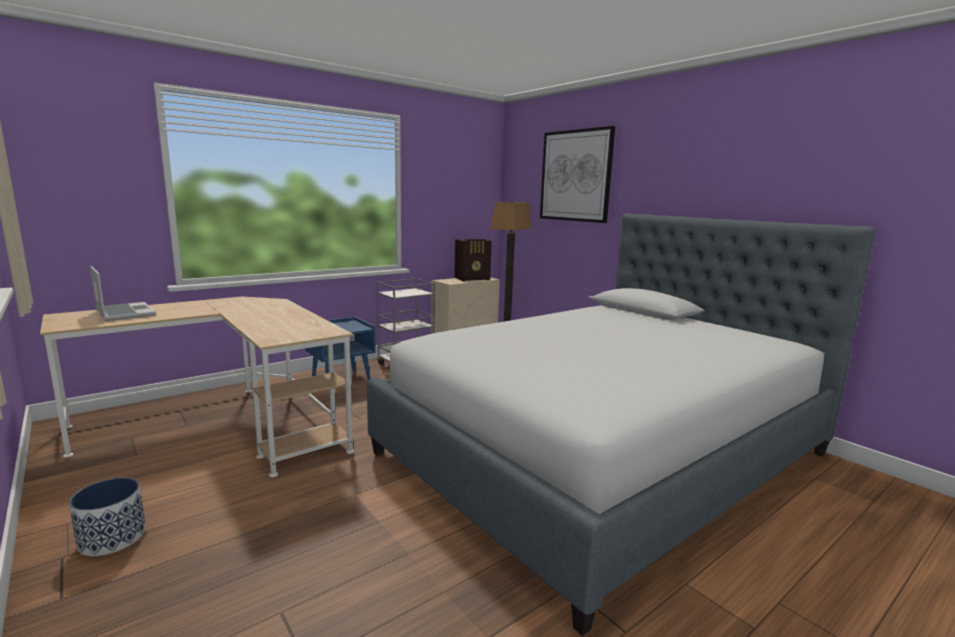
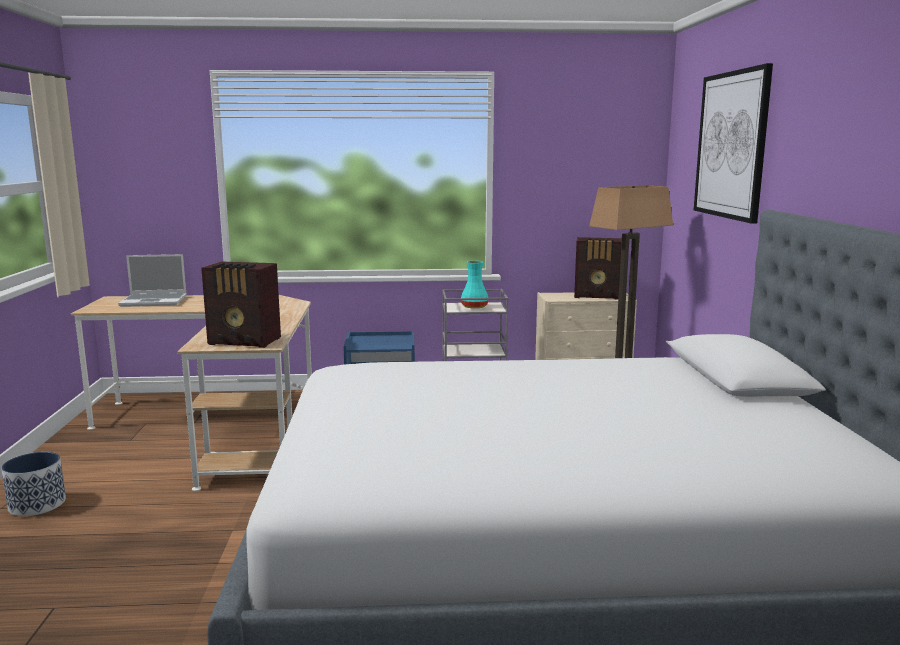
camera: 35 degrees right, 0 degrees up
laptop [90,266,156,321] -> laptop turned 90 degrees clockwise [118,254,187,307]
none -> radio [201,262,281,348]
none -> turquoise vase [461,261,489,309]

